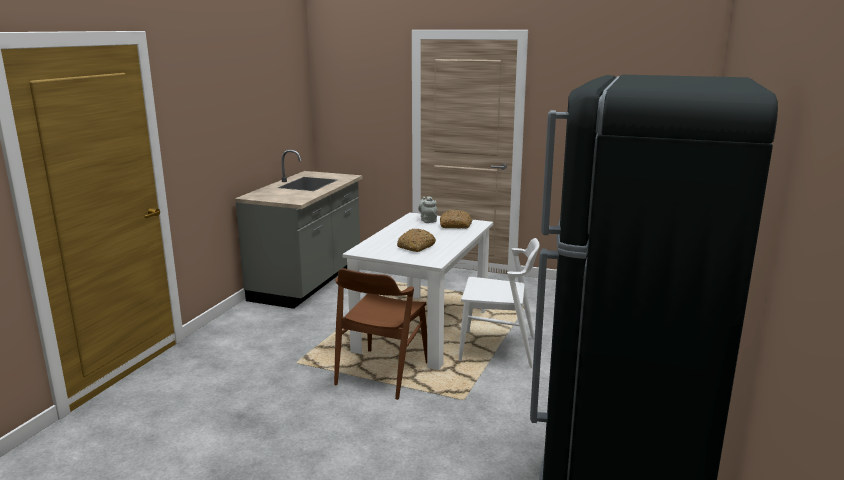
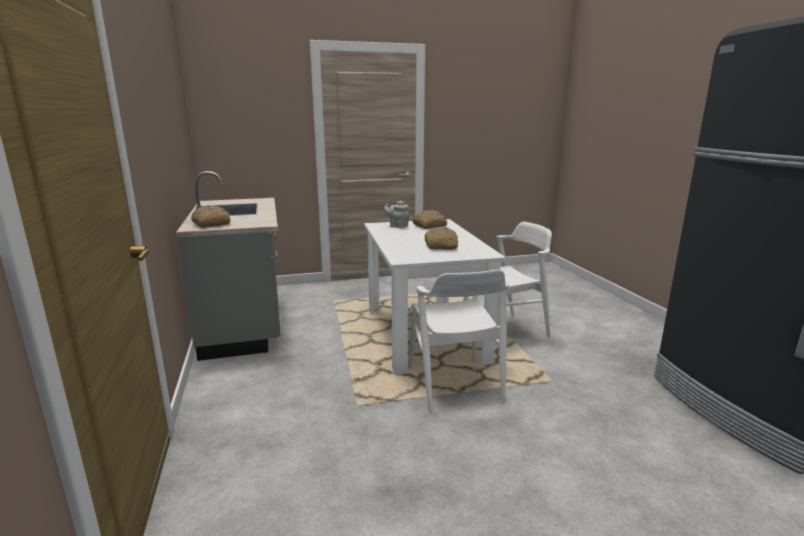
camera: 35 degrees left, 0 degrees up
brown chair [334,268,427,400] -> white chair [408,269,509,413]
none -> bread [191,205,231,228]

